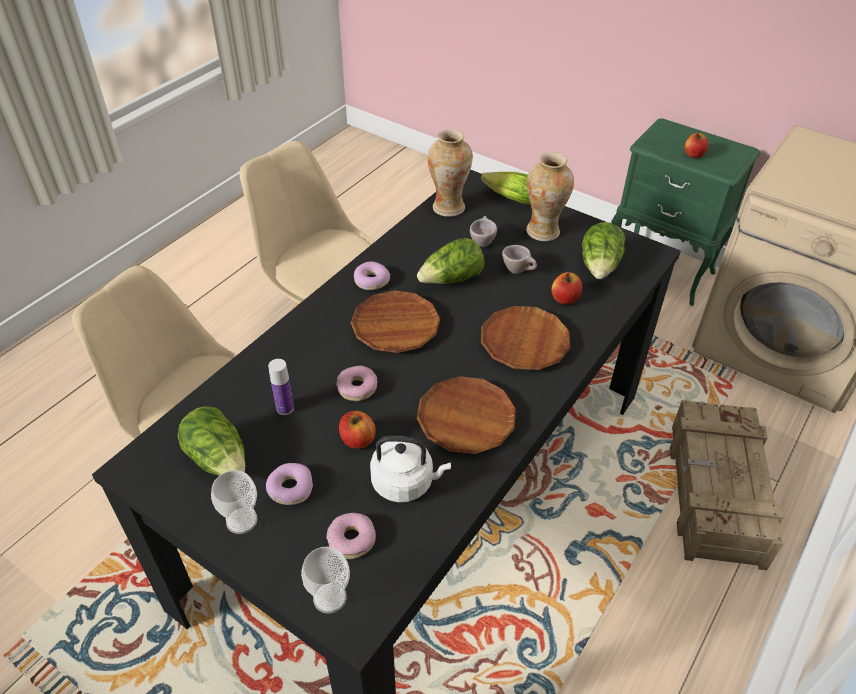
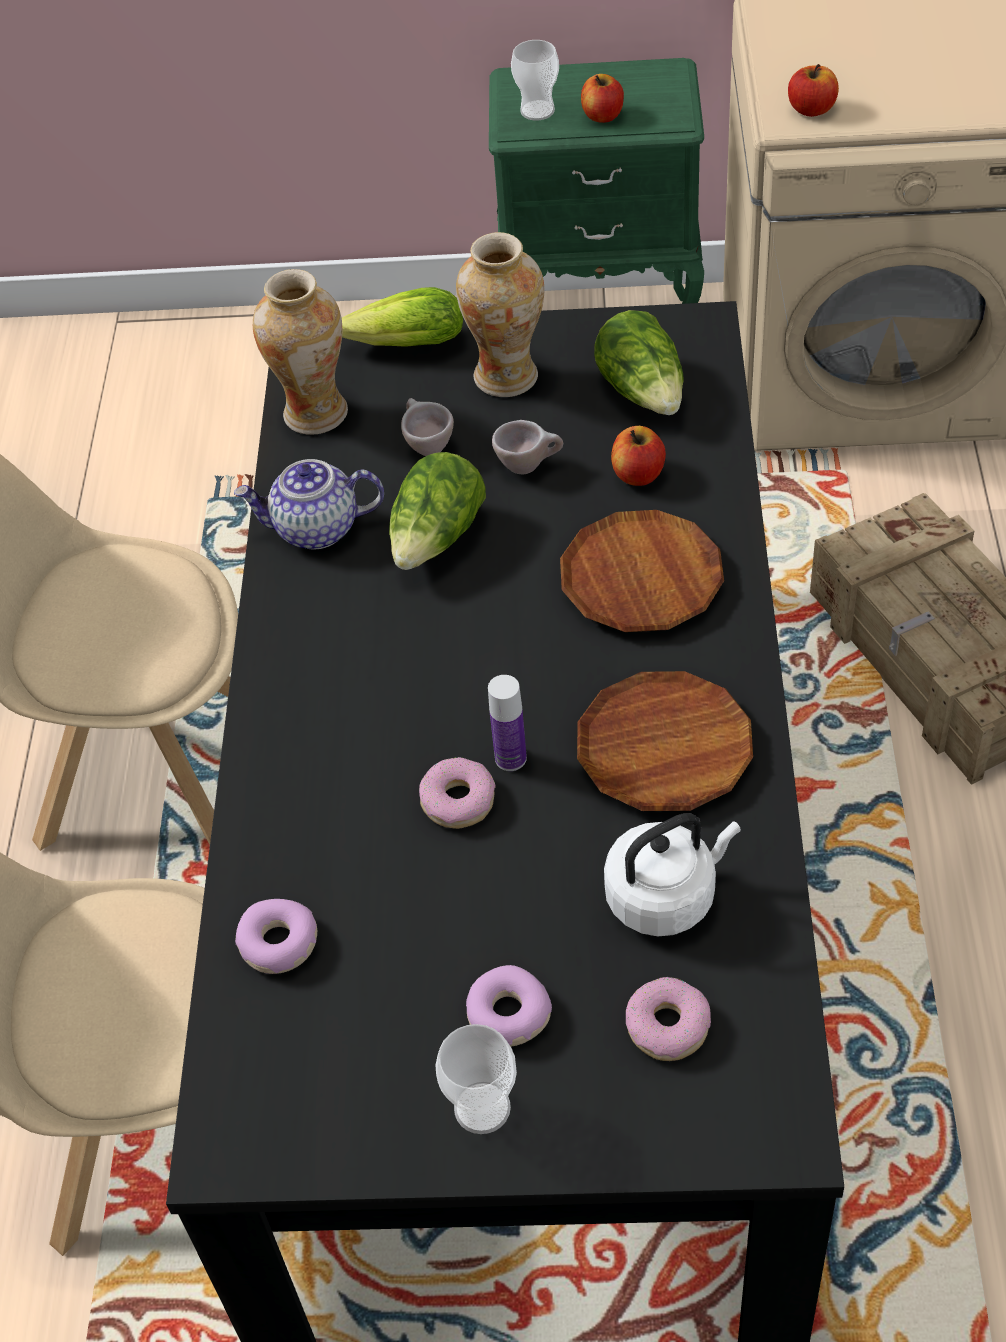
camera: 30 degrees left, 5 degrees up
lettuce [177,406,245,476] -> none
bottle [268,359,294,415] -> bottle moved to [488,675,527,771]
cup [301,547,350,614] -> cup moved to [511,40,559,120]
apple [339,411,376,449] -> apple moved to [788,64,839,117]
brown plate [351,290,440,353] -> none
donut [354,261,390,290] -> donut moved to [235,899,317,974]
none -> teapot [234,459,384,549]

